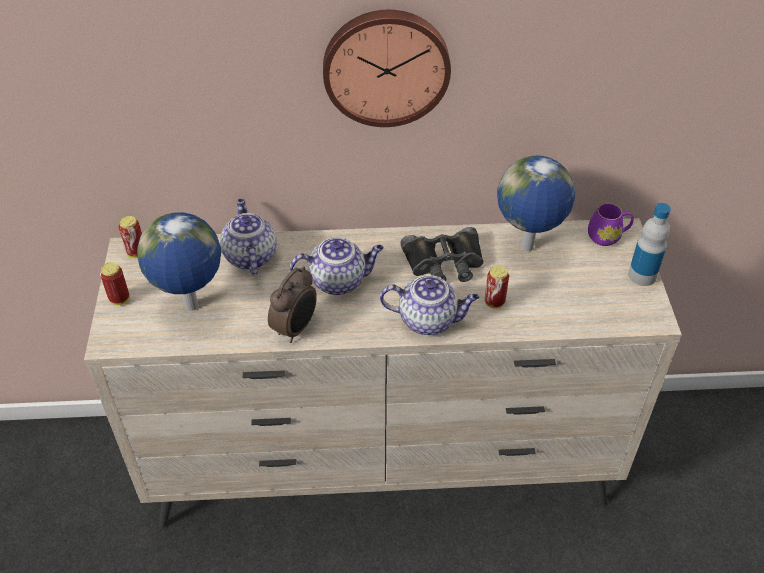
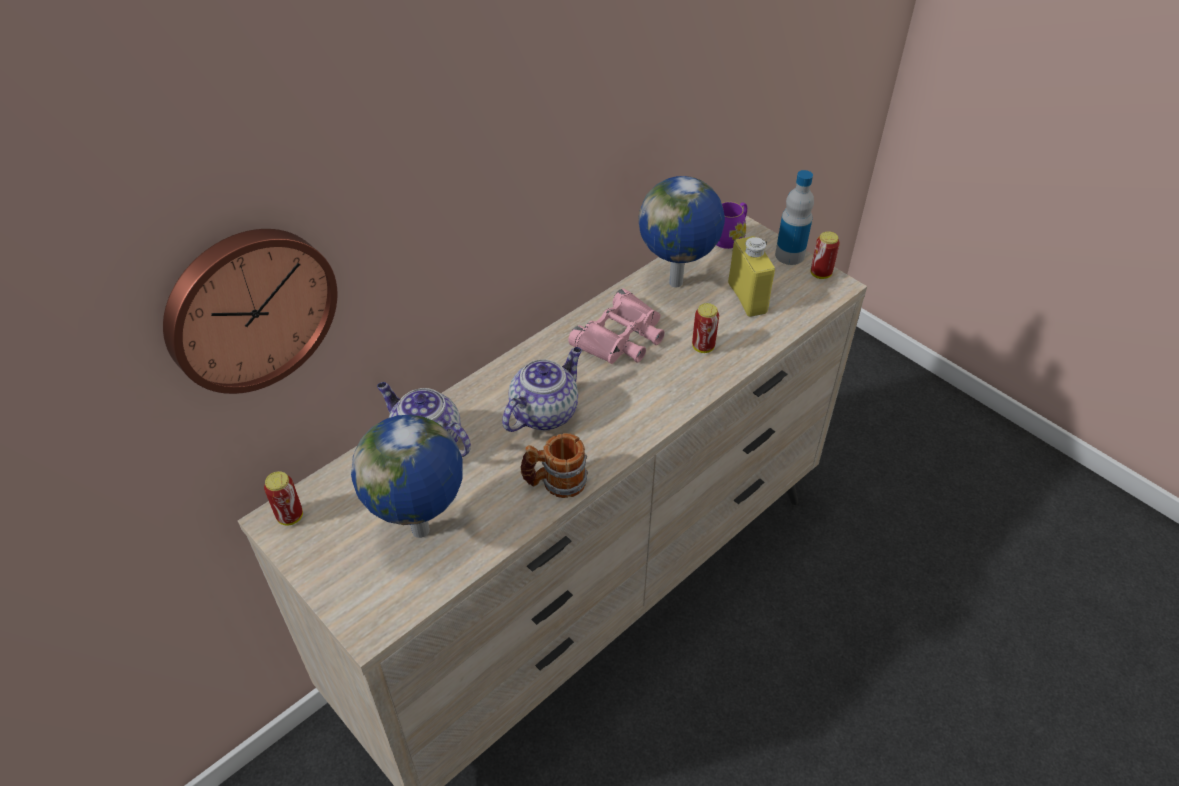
camera: 40 degrees left, 0 degrees up
can [100,262,129,305] -> can moved to [811,231,840,279]
alarm clock [268,266,317,343] -> mug [521,433,588,498]
wall clock [323,10,451,127] -> wall clock moved to [163,229,337,394]
teapot [380,275,479,335] -> none
black binoculars [400,227,484,282] -> pink binoculars [568,288,665,364]
none -> yellow bottle [728,236,775,317]

